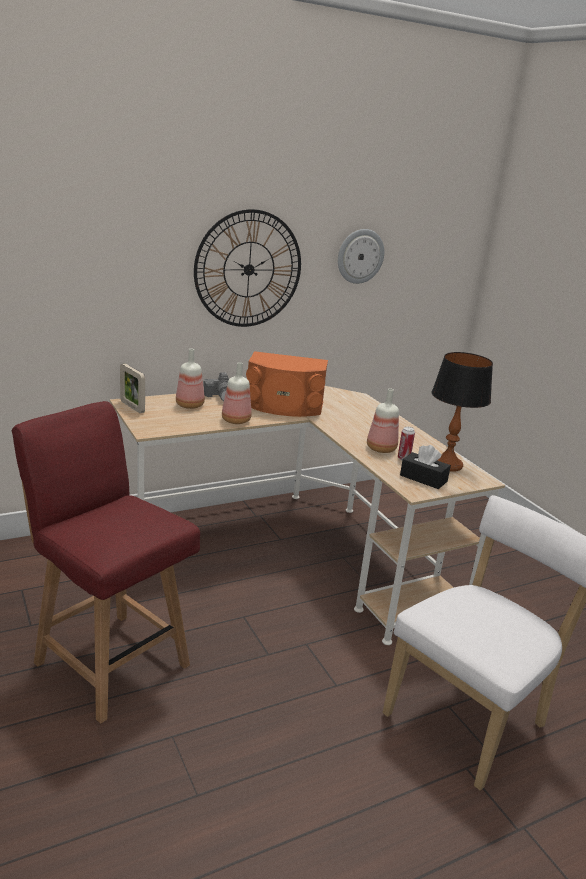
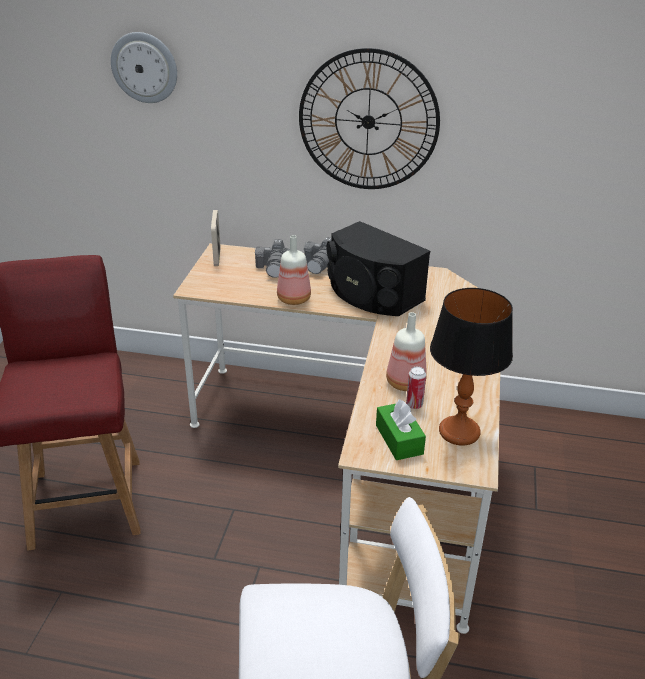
camera: 40 degrees right, 10 degrees up
bottle [176,349,205,409] -> camera [255,239,290,278]
orange speaker [246,351,328,417] -> black speaker [327,221,430,316]
wall clock [338,229,384,284] -> wall clock moved to [111,32,177,103]
black tissue box [400,445,451,489] -> green tissue box [376,399,426,460]

